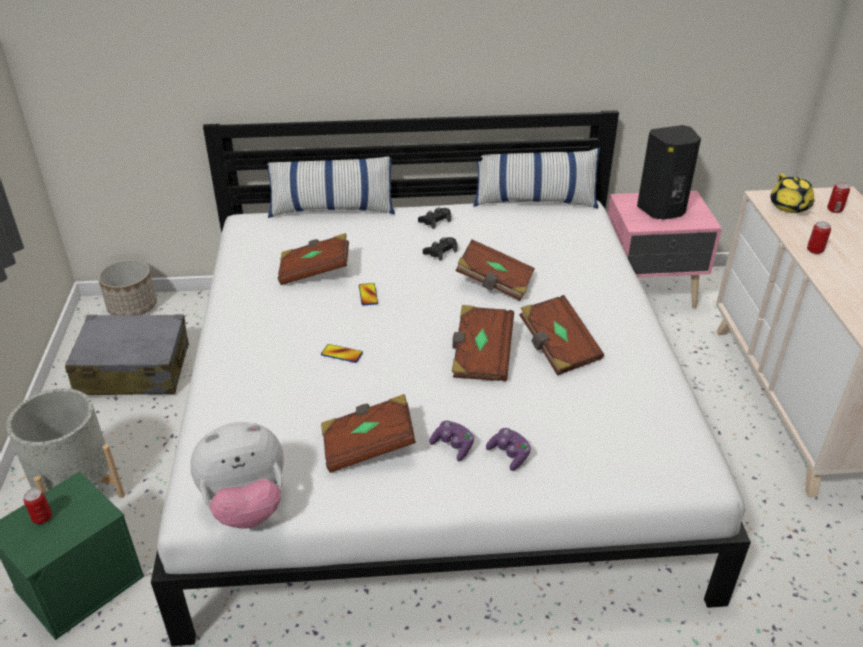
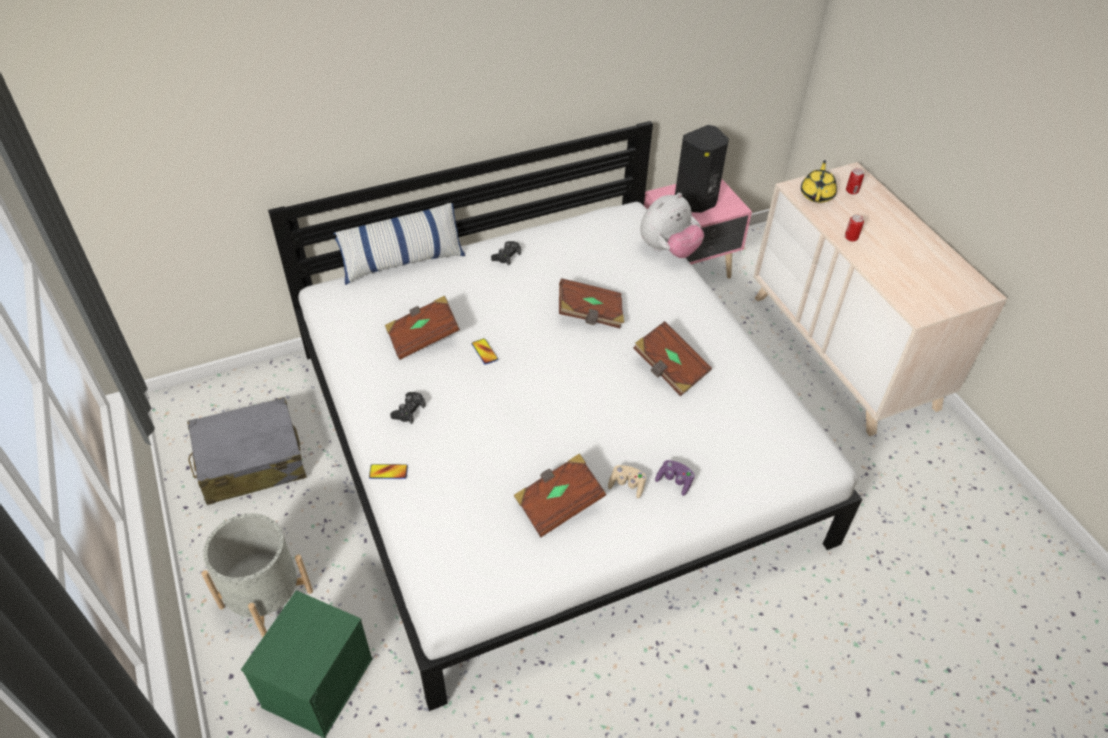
camera: 20 degrees left, 10 degrees up
can [23,488,52,524] -> none
planter [98,259,157,315] -> none
plush toy [190,422,284,529] -> plush toy moved to [640,193,704,258]
phone [321,344,363,363] -> phone moved to [369,464,408,479]
black game controller [423,237,458,261] -> black game controller moved to [390,392,426,424]
purple game controller [429,420,474,461] -> beige game controller [608,465,646,498]
brown book [452,305,514,381] -> none
pillow [473,148,600,209] -> none
yellow teapot [770,174,815,213] -> yellow teapot turned 135 degrees counterclockwise [801,160,837,203]

